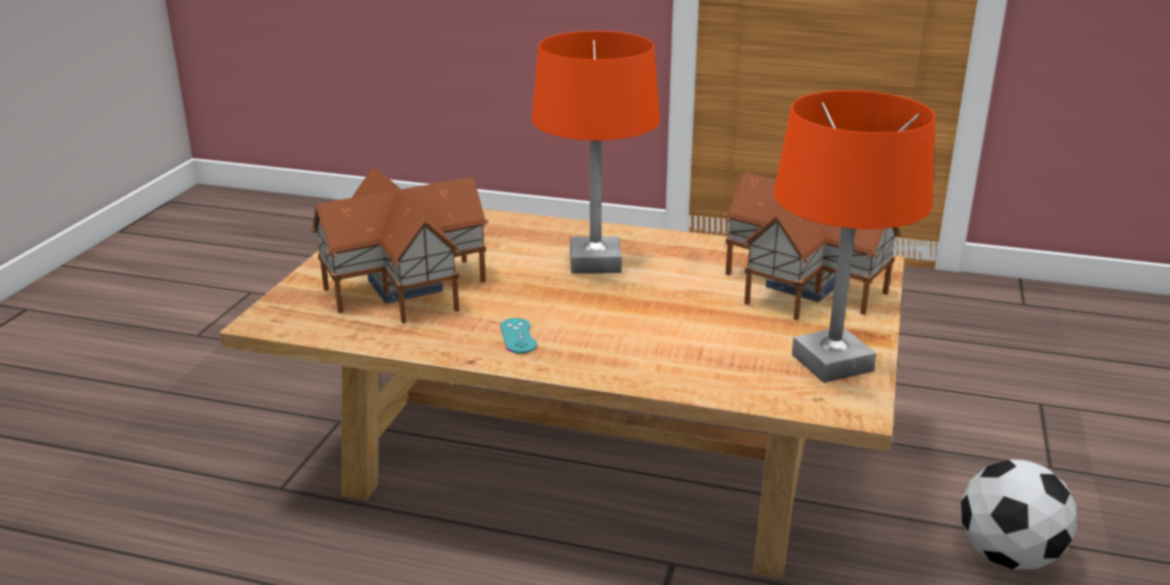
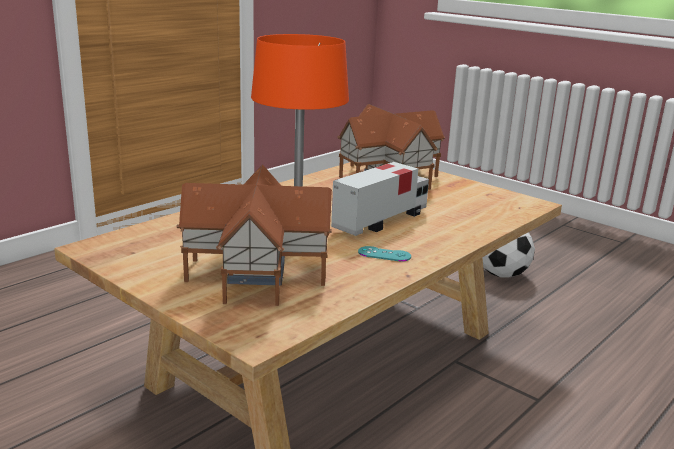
camera: 65 degrees left, 5 degrees down
orange table lamp [774,90,935,383] -> none
none -> toy truck [331,162,429,236]

